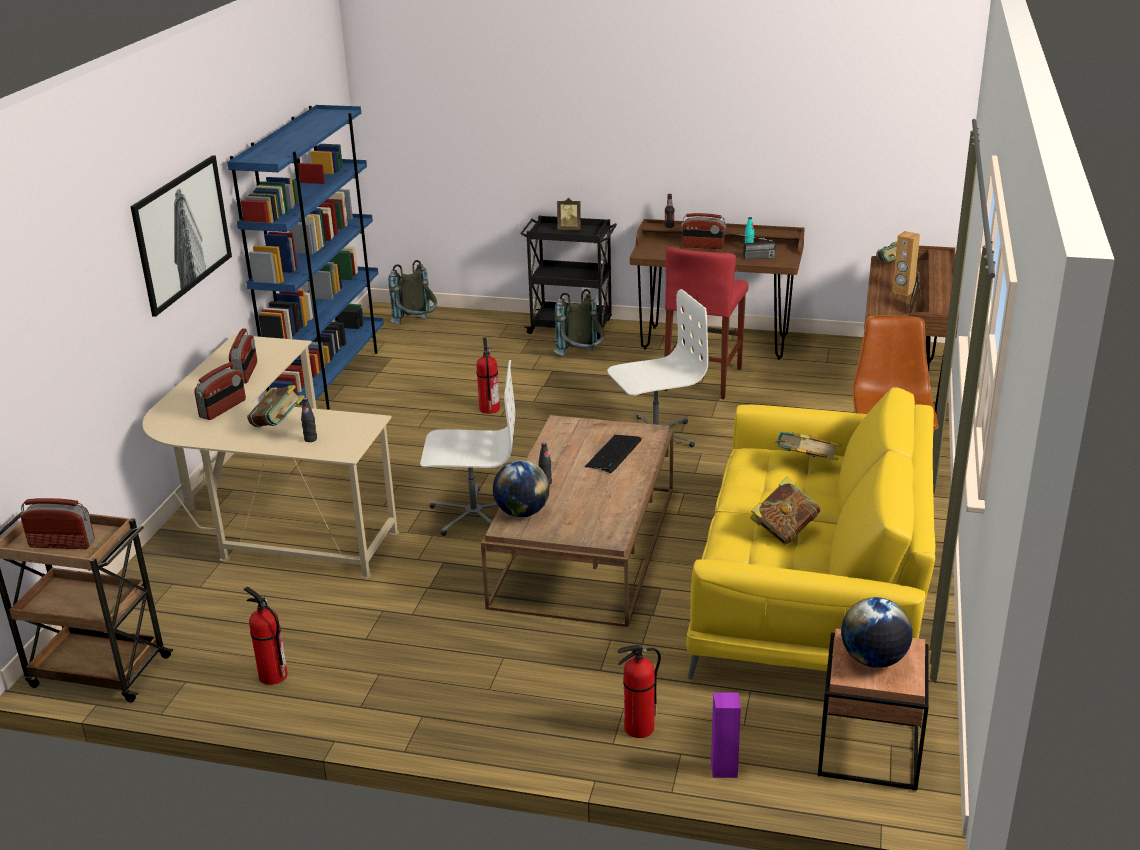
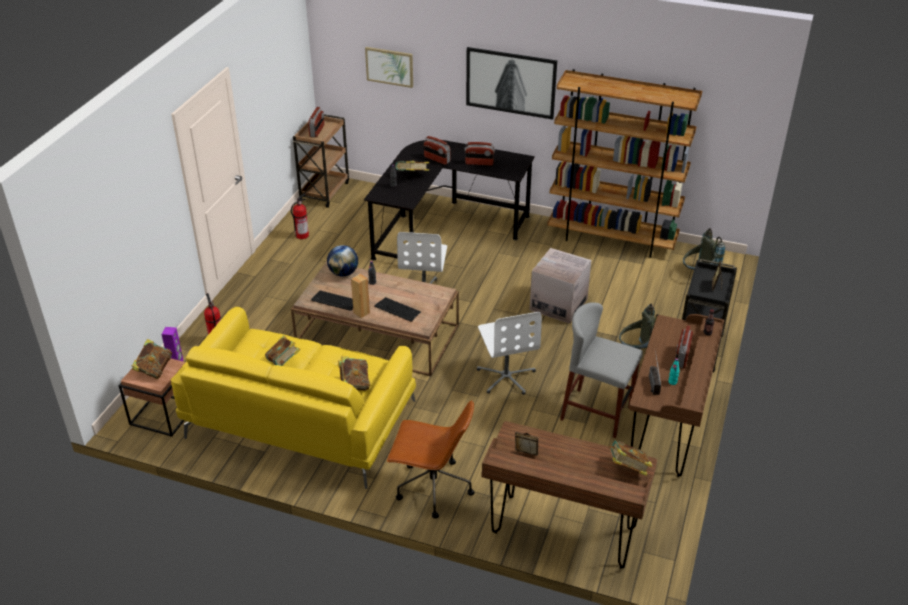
camera: 95 degrees right, 10 degrees up
beige desk [143,335,399,579] -> black desk [364,140,535,261]
blue bookcase [227,105,384,409] -> brown bookcase [547,69,702,258]
fire extinguisher [476,337,500,414] -> cardboard box [529,248,591,324]
red stool [663,247,749,399] -> grey stool [560,302,643,438]
globe [841,597,912,668] -> book [132,339,172,379]
brown speaker [892,231,920,296] -> brown speaker moved to [351,274,370,318]
none -> keyboard [311,291,353,311]
none -> picture [365,47,413,88]

